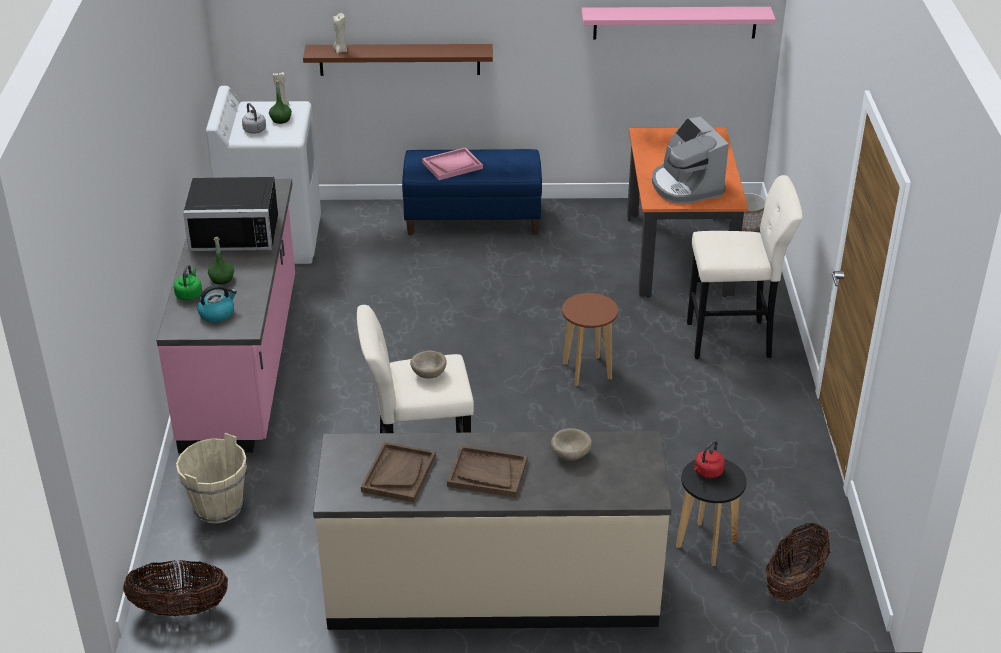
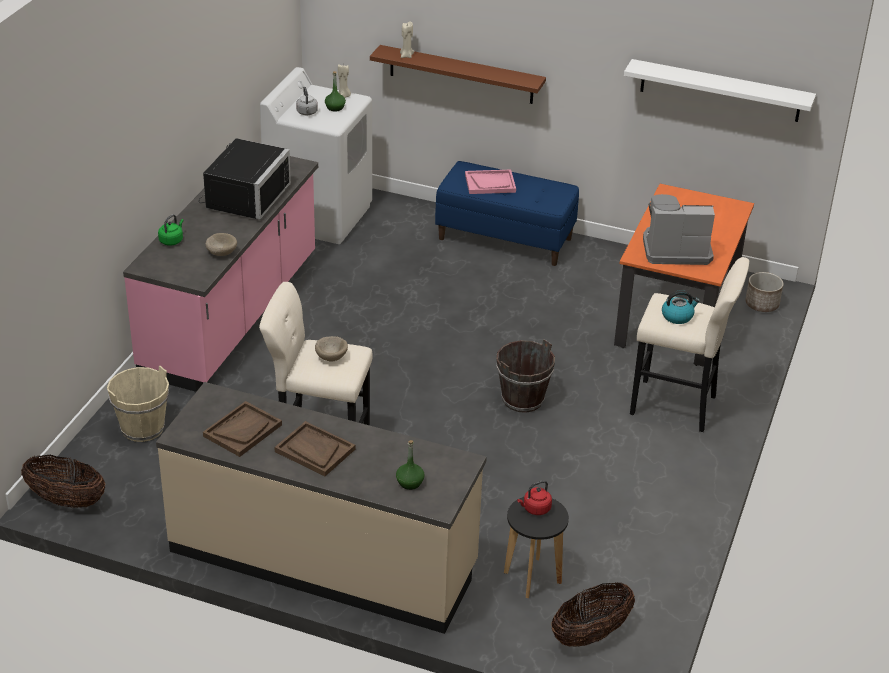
camera: 20 degrees right, 0 degrees up
black microwave [183,177,278,251] -> black microwave turned 90 degrees counterclockwise [198,138,291,220]
kettle [198,284,237,323] -> kettle moved to [662,290,700,324]
green bottle [208,237,234,285] -> green bottle moved to [396,440,424,490]
beige bowl [551,428,592,460] -> beige bowl moved to [206,233,237,256]
brown stool [562,293,618,386] -> brown bucket [496,339,555,413]
pink shelf [582,7,776,39] -> white shelf [624,59,816,122]
coffee machine [652,117,729,204] -> coffee machine turned 90 degrees clockwise [643,194,715,265]

